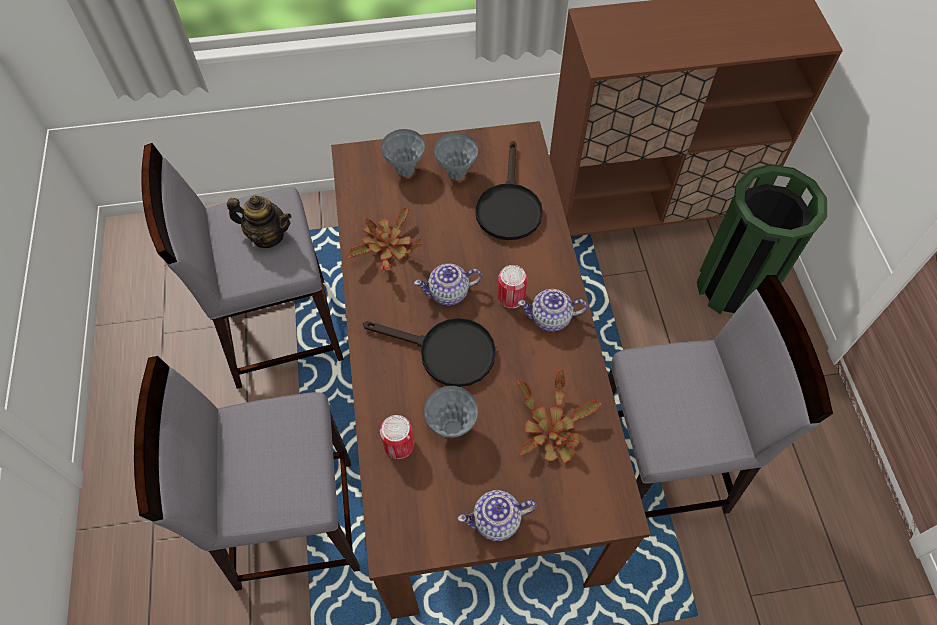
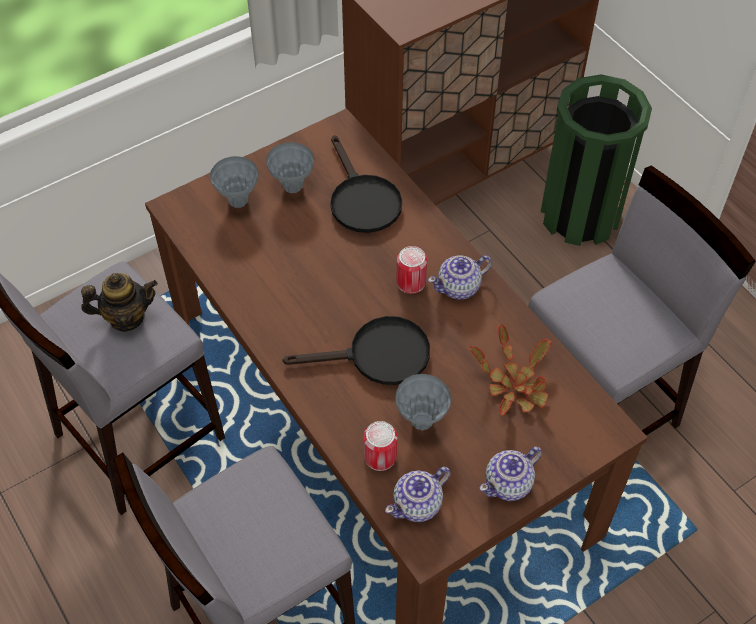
camera: 25 degrees left, 5 degrees down
potted plant [346,207,424,271] -> none
teapot [414,264,482,306] -> teapot moved to [385,467,451,522]

